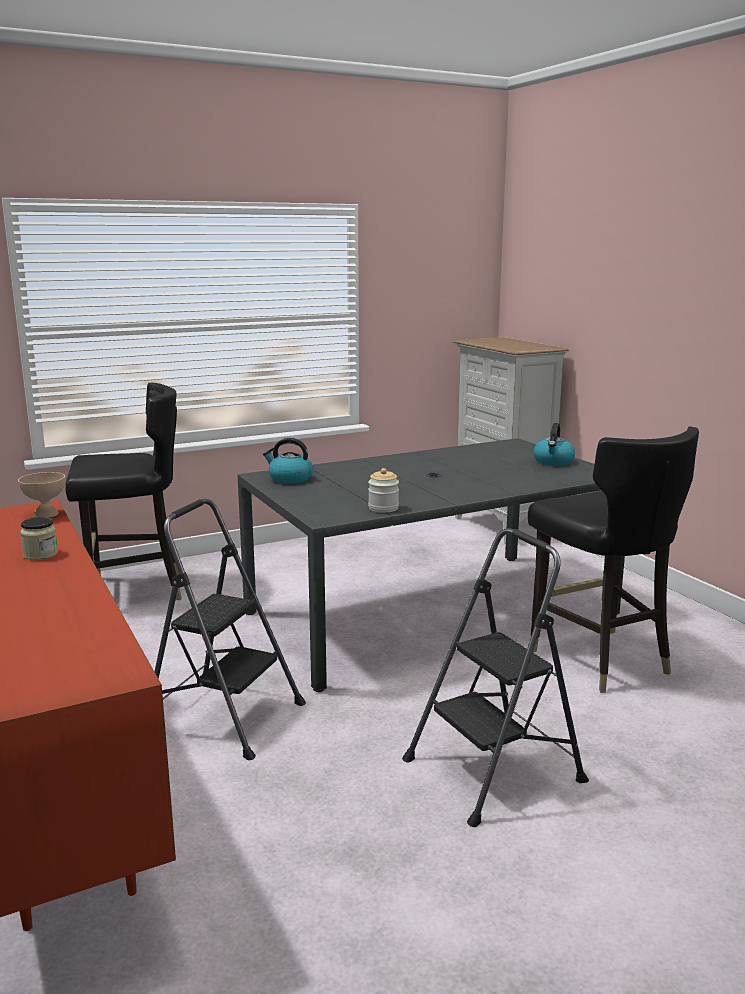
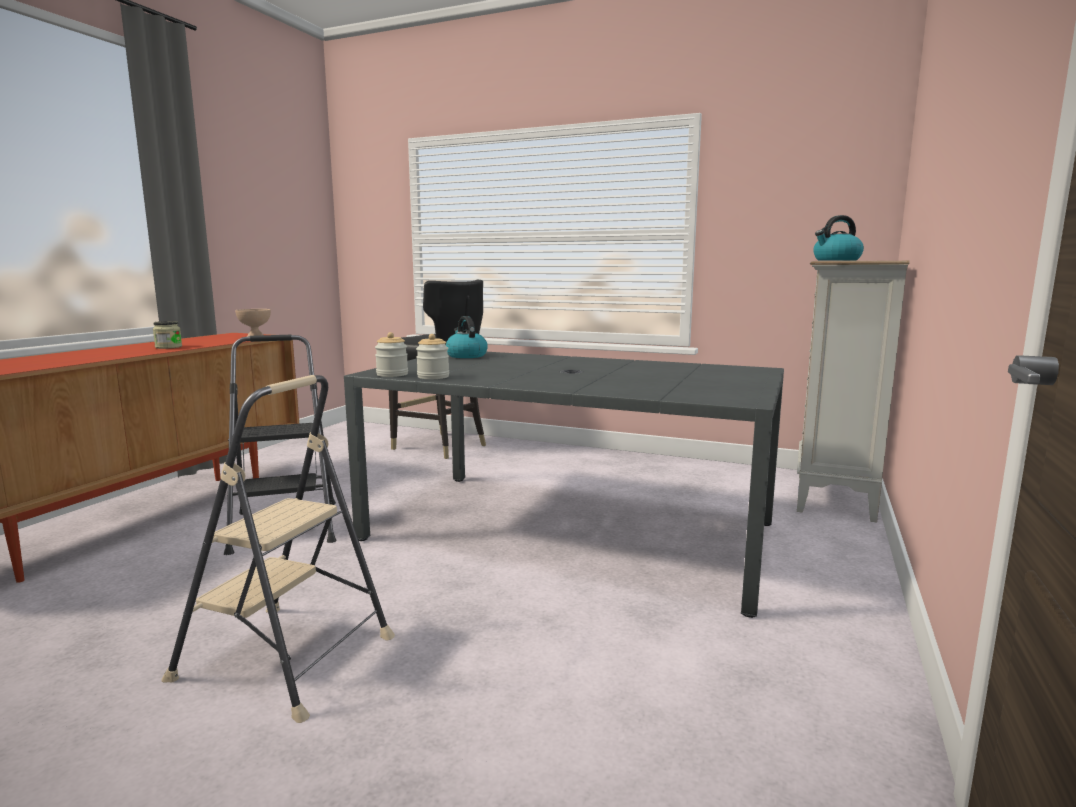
camera: 50 degrees right, 5 degrees down
black step ladder [402,528,589,827] -> beige step ladder [161,375,395,723]
black chair [528,426,699,693] -> none
kettle [533,423,575,466] -> kettle moved to [813,215,864,261]
none -> jar [375,332,408,377]

